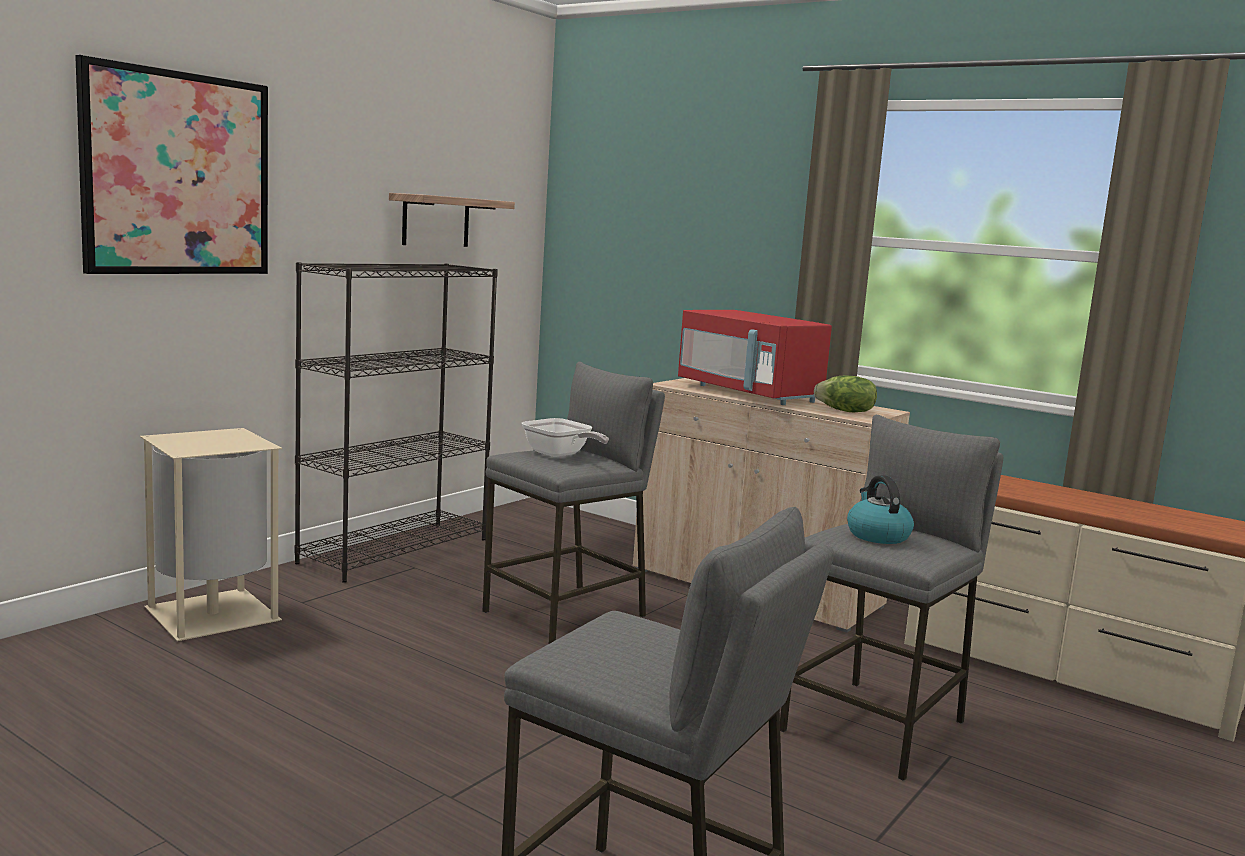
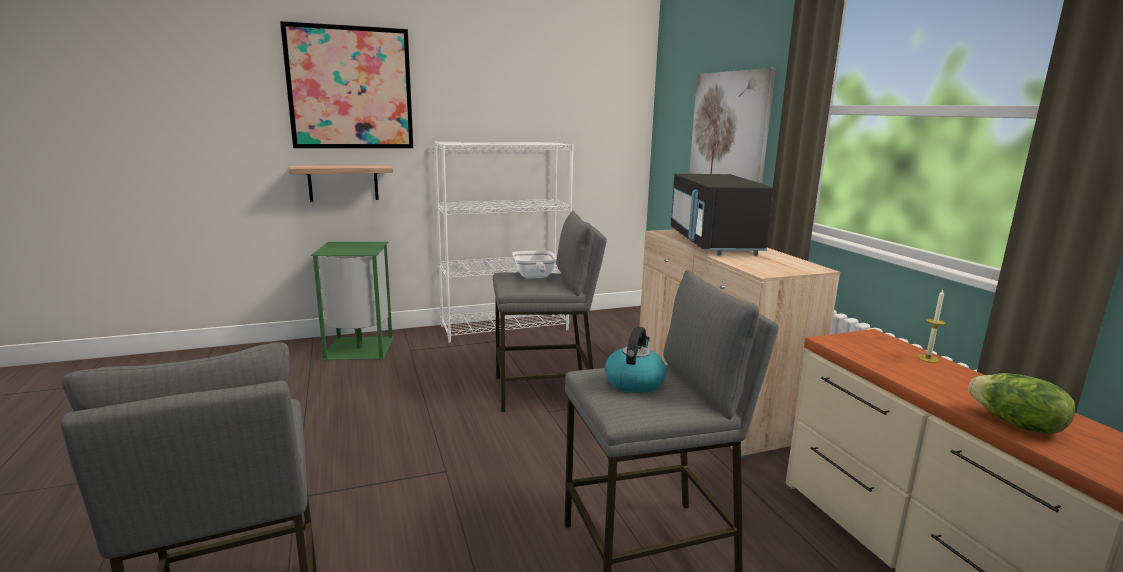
camera: 35 degrees right, 5 degrees up
beige trash can [140,428,282,641] -> green trash can [310,242,394,360]
black bookcase [294,262,498,583] -> white bookcase [434,141,574,343]
shelf [389,193,515,247] -> shelf moved to [289,164,393,202]
red microwave [678,310,832,405] -> black microwave [671,174,774,256]
lettuce [814,376,877,412] -> lettuce moved to [968,373,1075,434]
none -> picture [689,68,775,184]
none -> candle [917,290,946,363]

